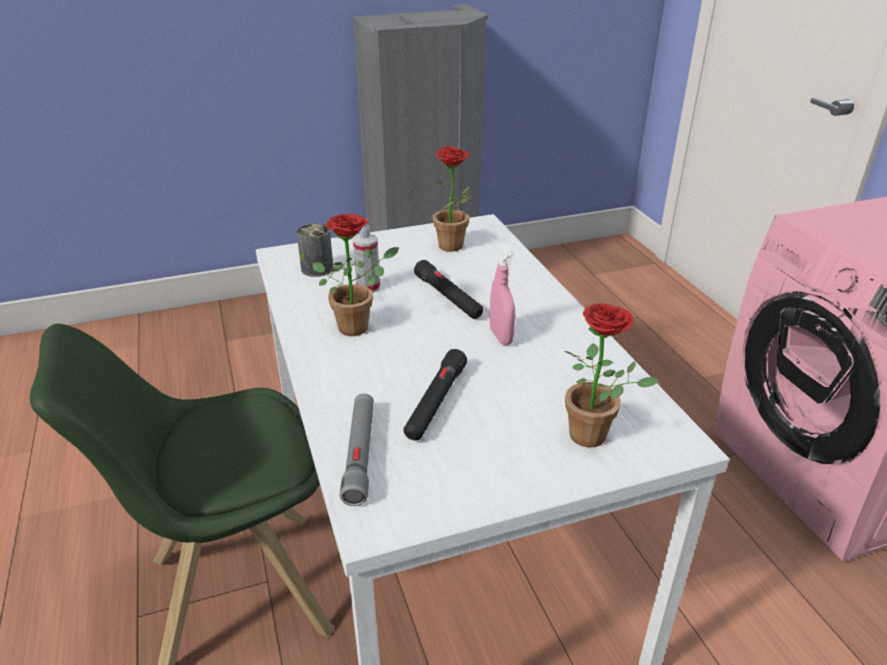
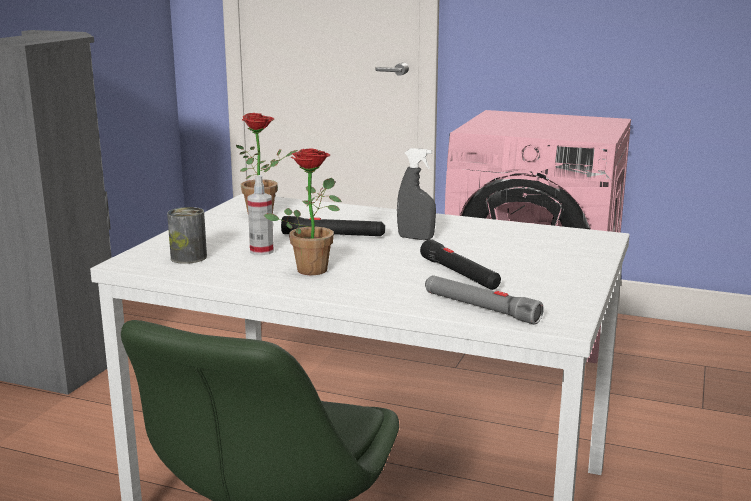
camera: 50 degrees left, 15 degrees down
pink spray bottle [490,243,515,345] -> grey spray bottle [397,148,436,240]
potted plant [565,303,659,447] -> none

